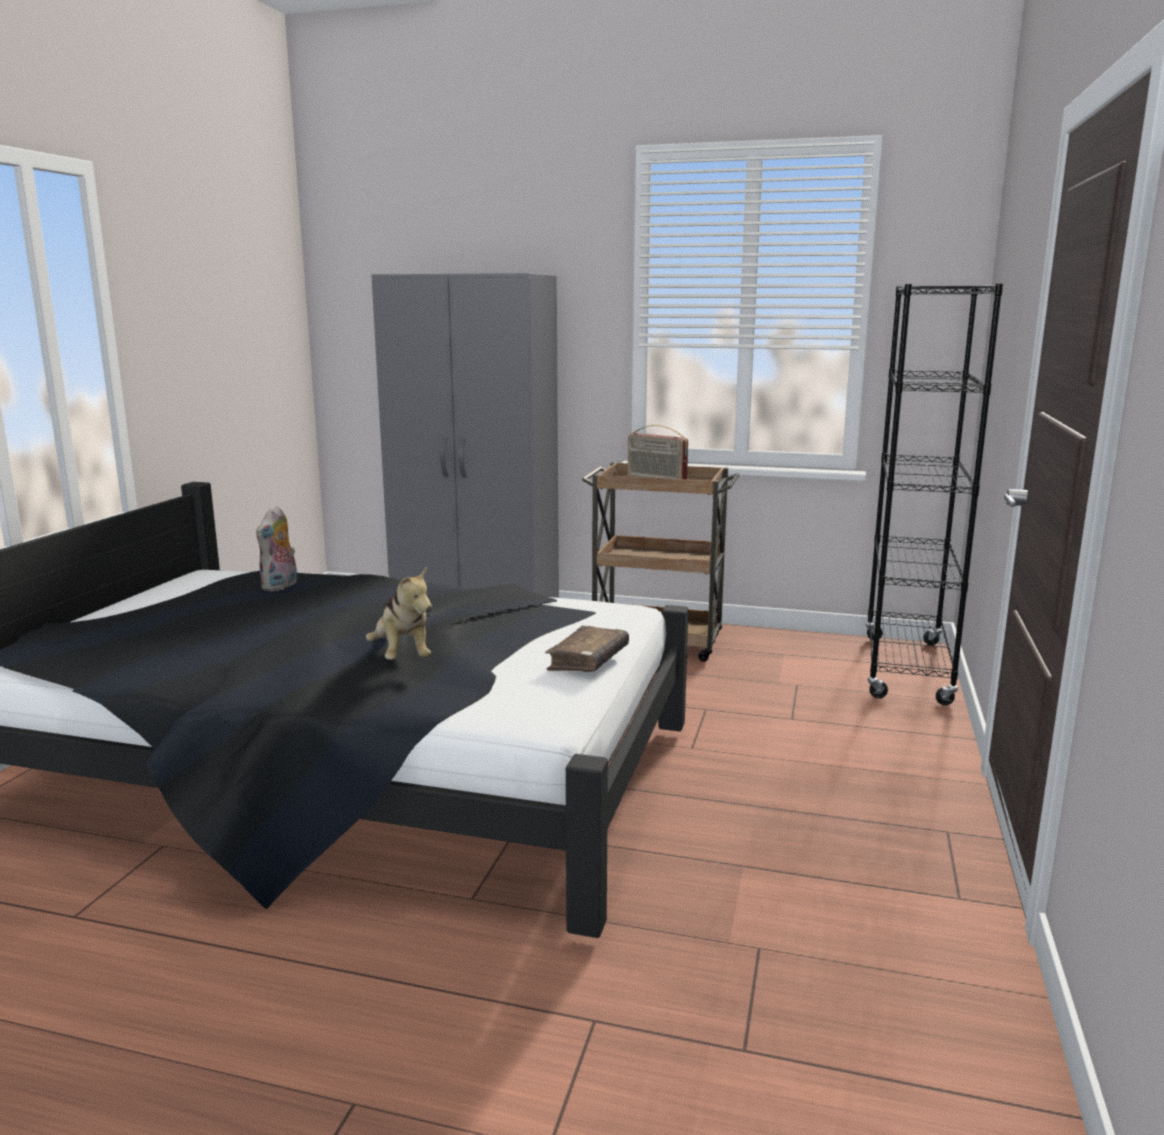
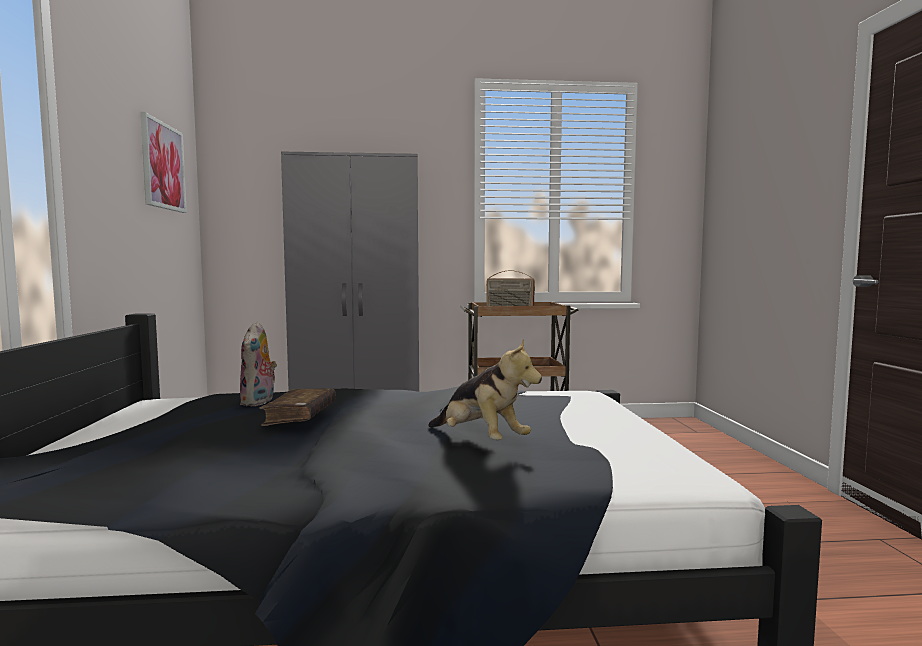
camera: 20 degrees left, 10 degrees down
brown book [545,626,629,672] -> brown book moved to [259,388,336,426]
black bookcase [865,284,1003,705] -> none
none -> picture [141,112,187,213]

